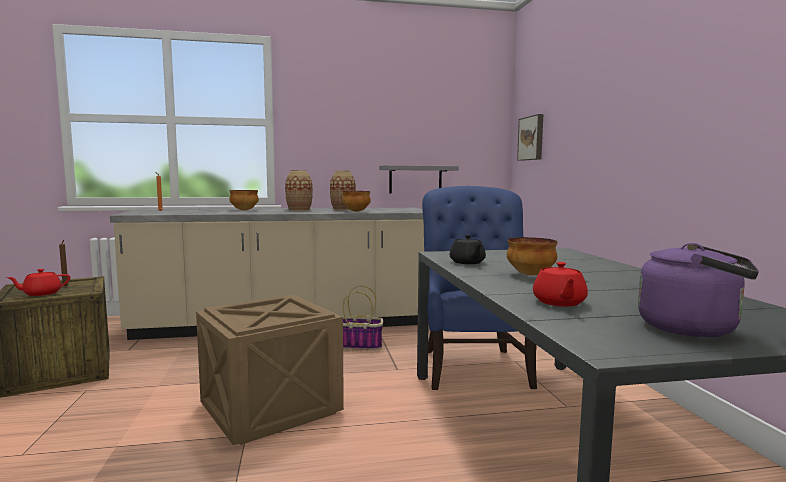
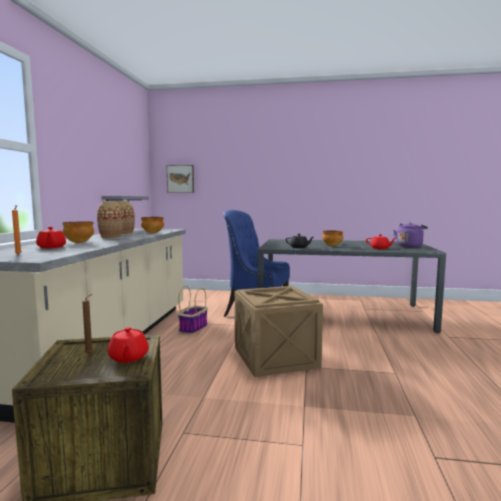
camera: 70 degrees left, 0 degrees up
none -> red teapot [36,227,66,248]

